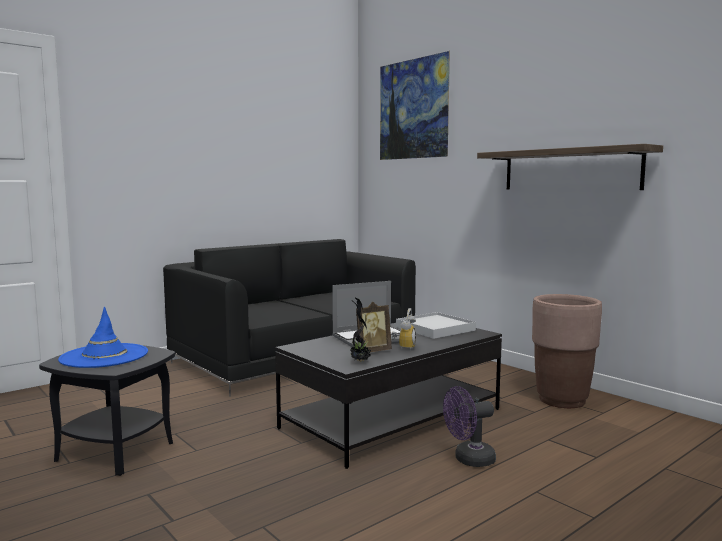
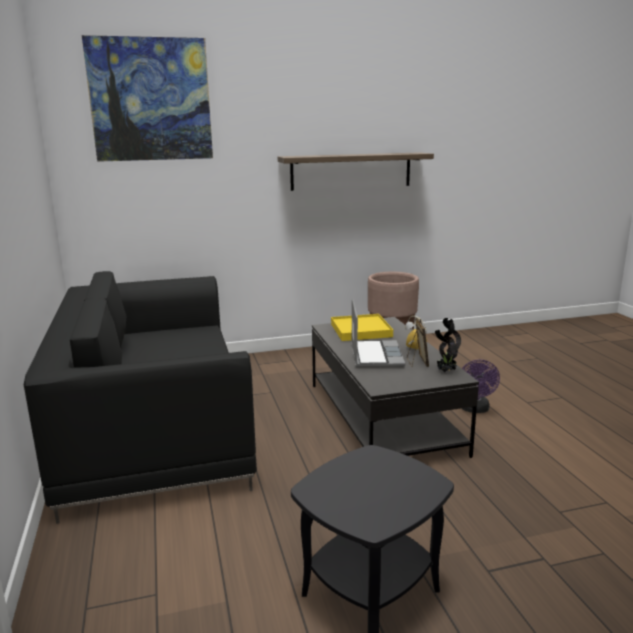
camera: 65 degrees left, 10 degrees up
blue hat [58,307,148,368] -> none
white tray [396,312,476,339] -> yellow tray [331,314,393,341]

